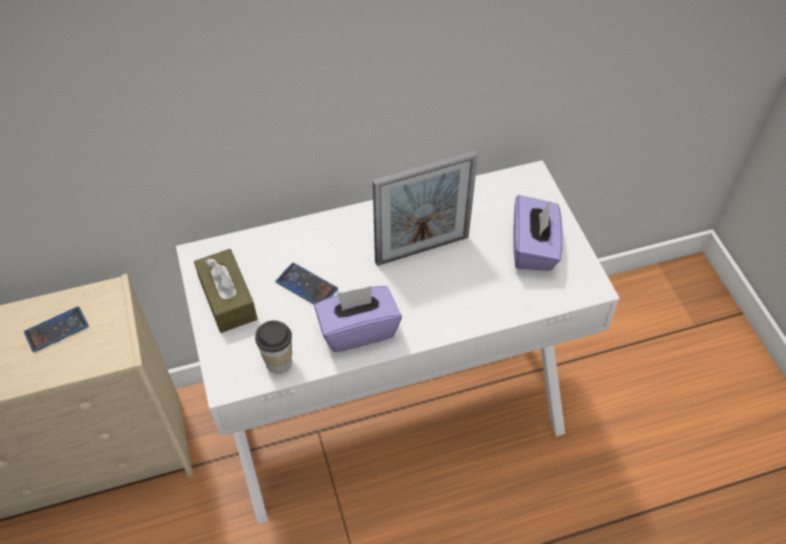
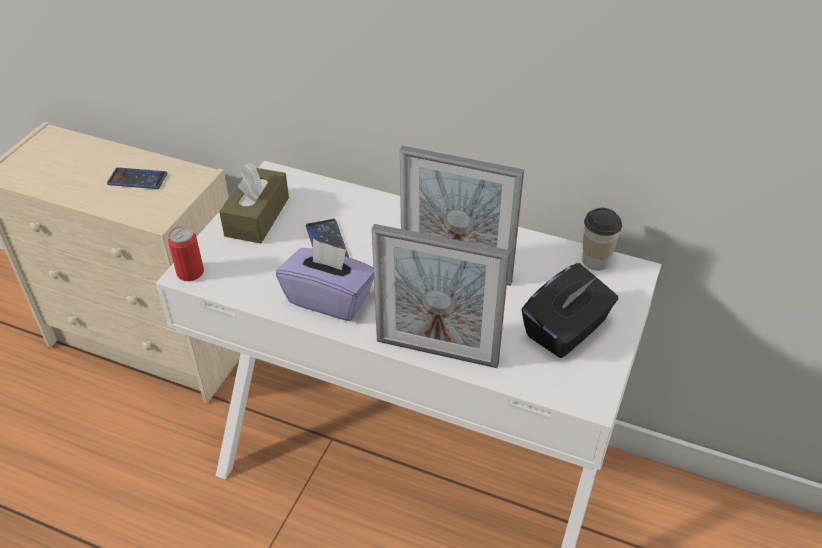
camera: 40 degrees right, 10 degrees down
cup [255,320,292,374] -> cup moved to [582,208,622,271]
purple tissue box [513,195,563,271] -> black tissue box [522,263,618,358]
none -> can [168,226,204,281]
none -> picture frame [372,224,510,368]

